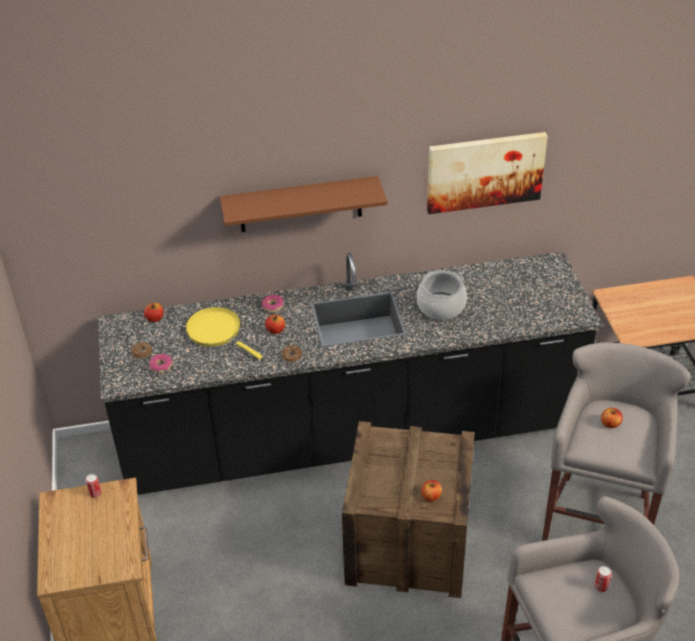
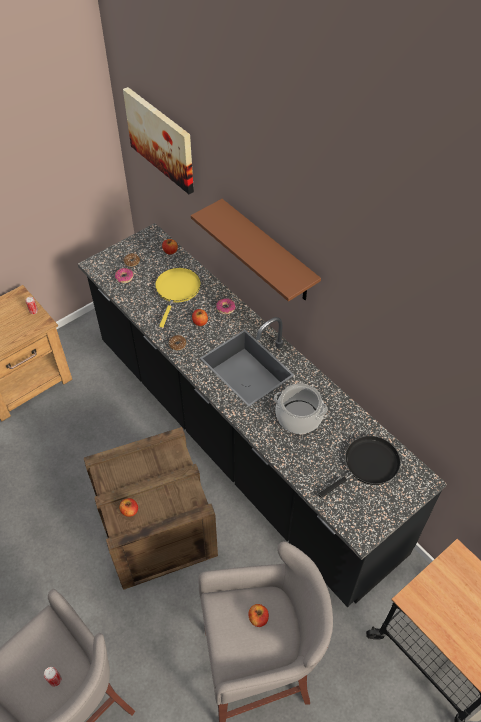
camera: 60 degrees right, 10 degrees up
picture [427,132,548,214] -> picture moved to [123,87,194,194]
none -> black frying pan [318,436,401,498]

